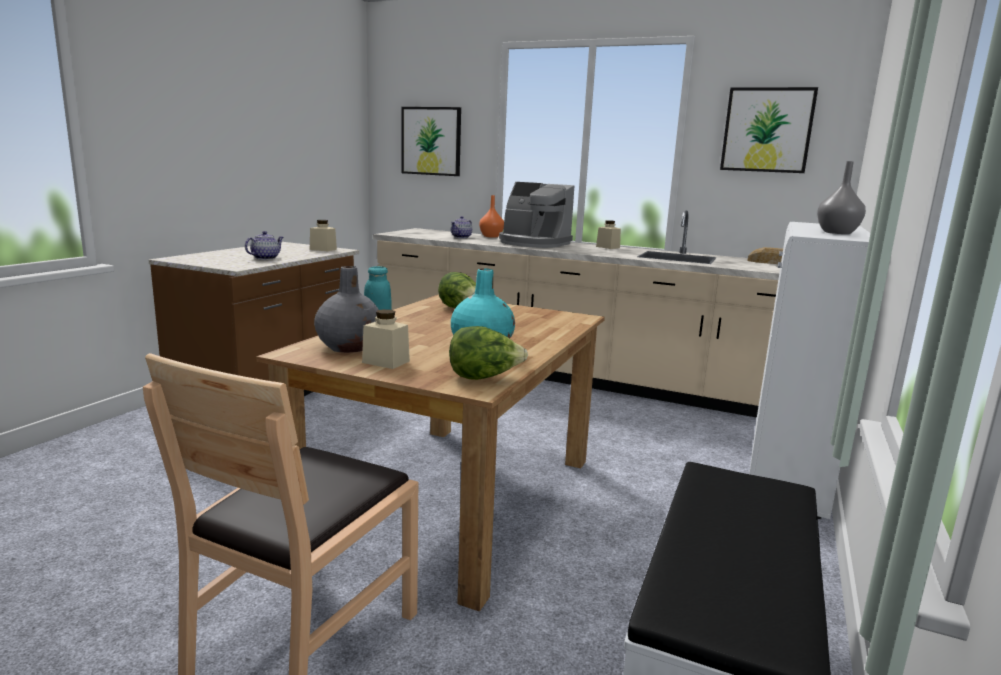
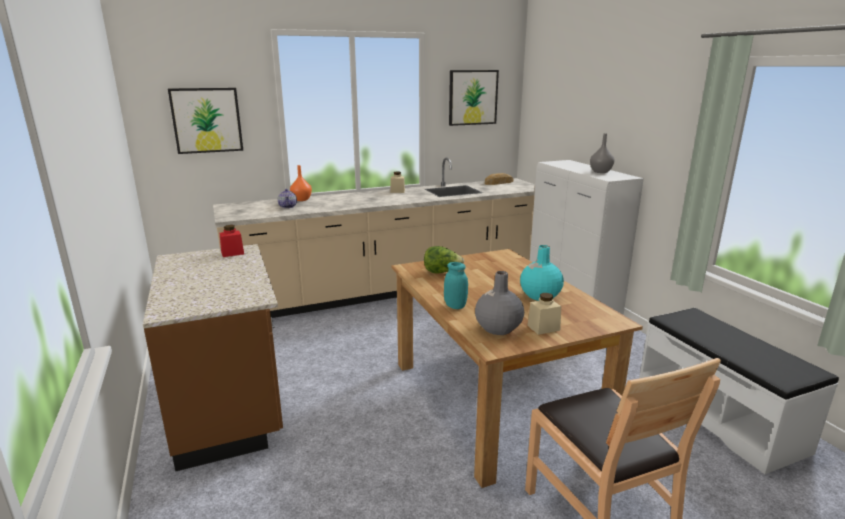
camera: 45 degrees left, 5 degrees up
teapot [245,231,283,260] -> none
beige jar [310,220,337,251] -> red jar [219,225,244,257]
lettuce [449,326,528,380] -> none
coffee machine [499,182,574,248] -> none

